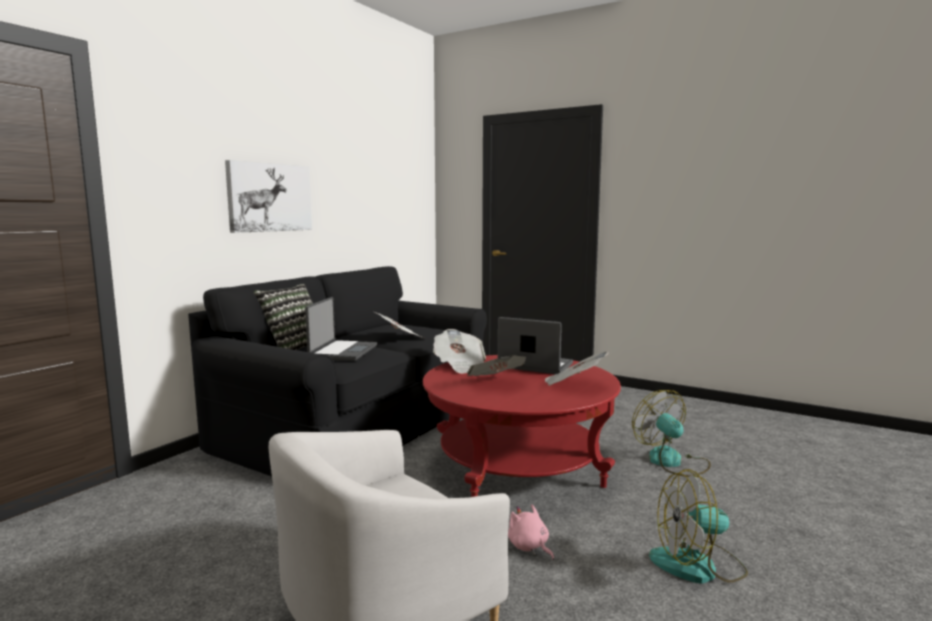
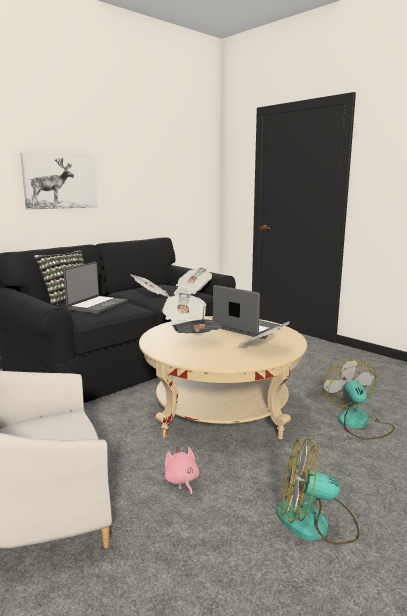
camera: 15 degrees right, 5 degrees up
red coffee table [423,355,621,497] -> beige coffee table [139,316,307,439]
none -> newspaper [174,267,212,295]

